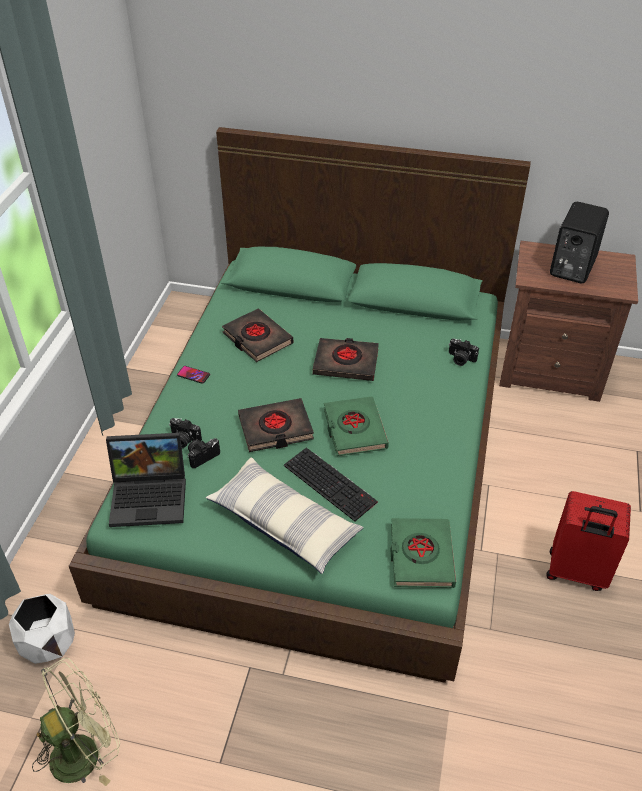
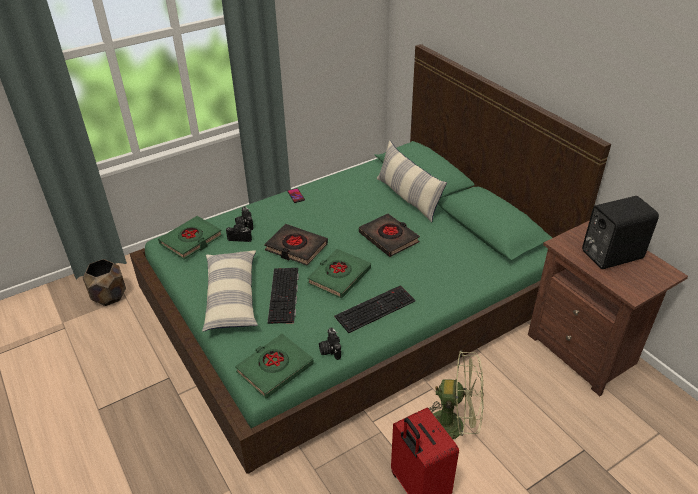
camera: 45 degrees right, 5 degrees down
white planter [9,594,75,664] -> brown planter [83,259,126,306]
green fan [32,658,120,786] -> green fan moved to [428,351,484,453]
laptop [106,433,186,527] -> green book [158,216,222,259]
black book [222,309,293,362] -> none
camera [449,338,479,366] -> camera moved to [319,327,341,360]
none -> keyboard [335,285,416,333]
none -> pillow [377,141,447,222]

